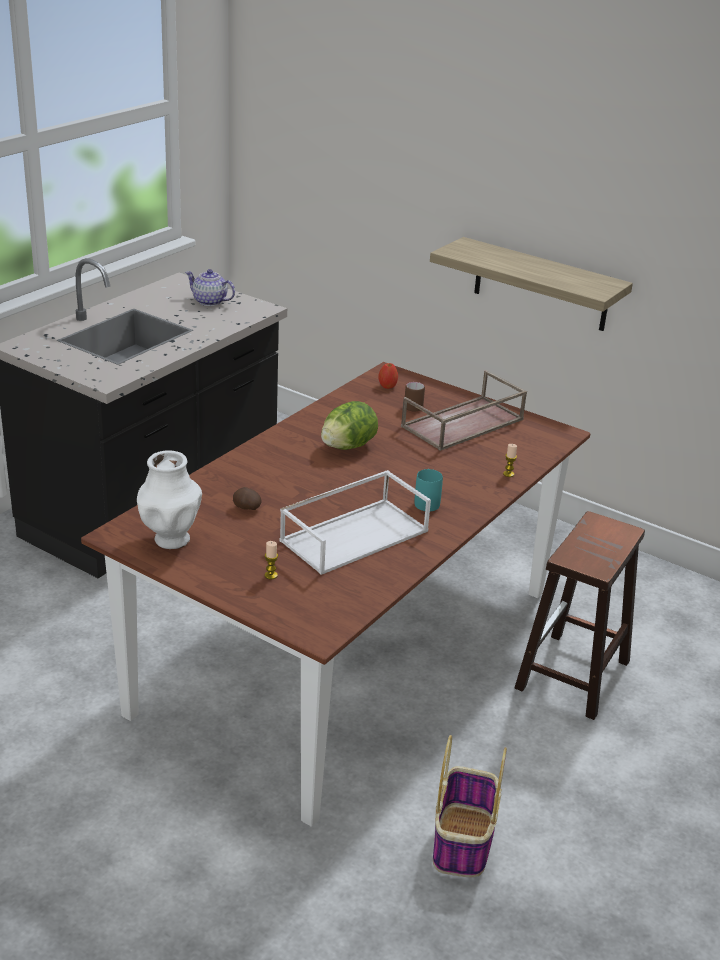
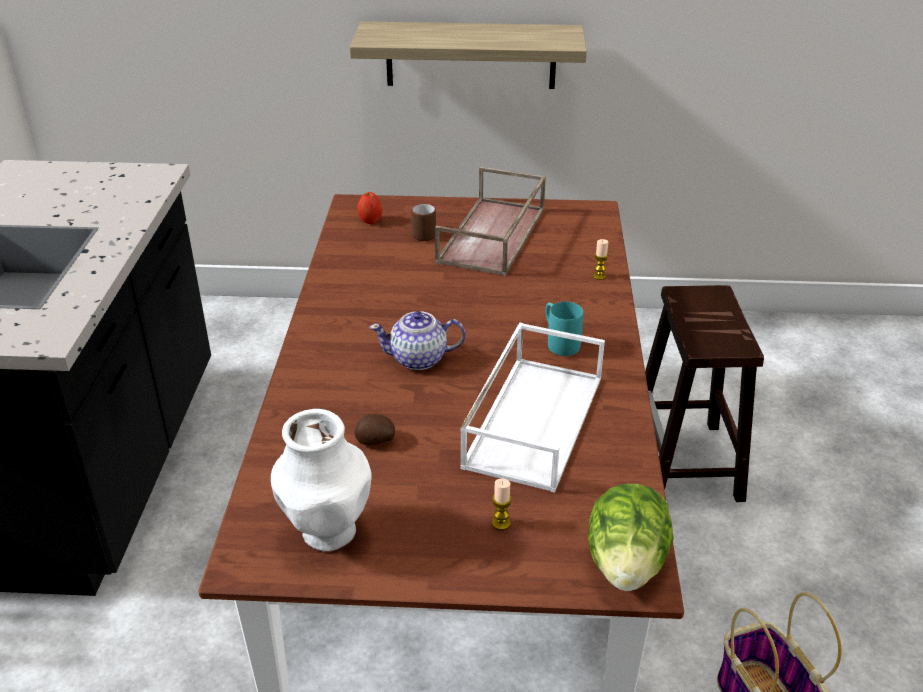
camera: 30 degrees left, 5 degrees up
teapot [185,269,235,306] -> teapot moved to [369,311,466,370]
lettuce [321,401,378,450] -> lettuce moved to [588,484,674,591]

